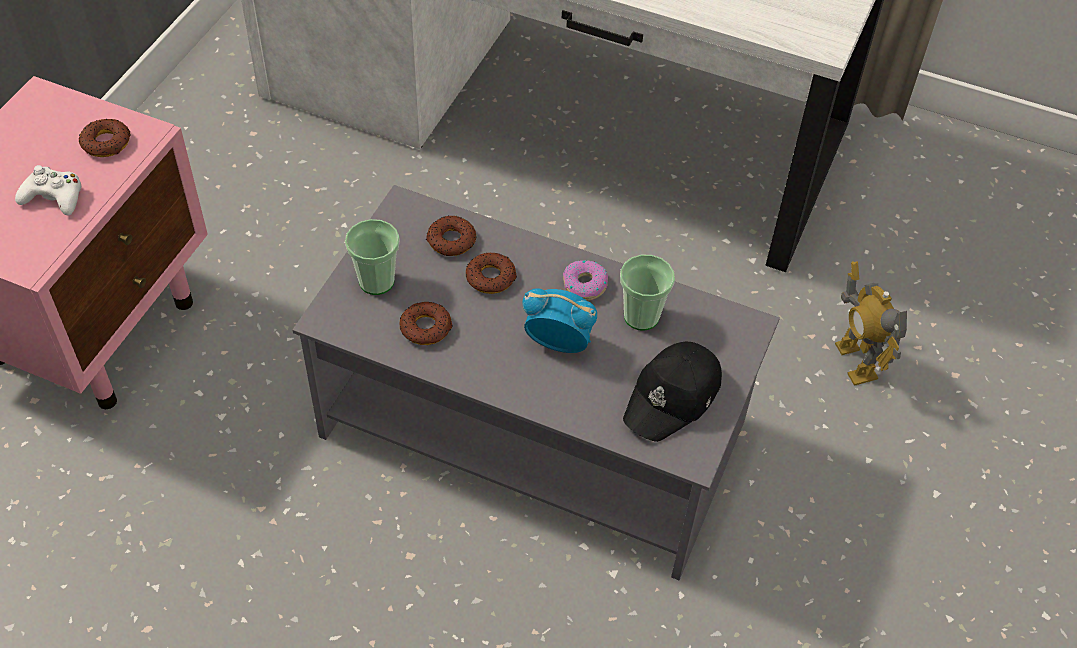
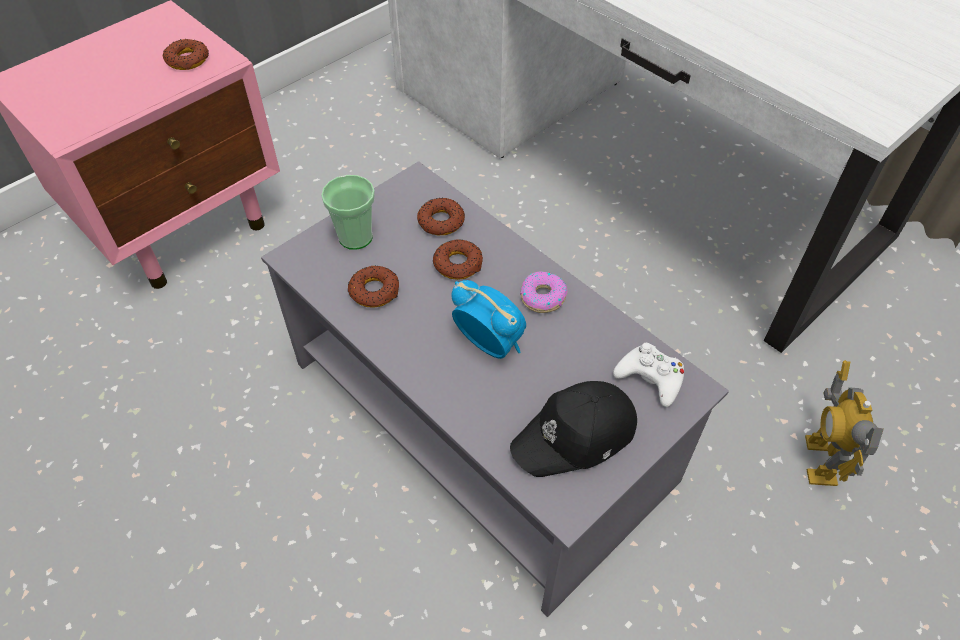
camera: 25 degrees right, 0 degrees up
white game controller [15,165,81,215] -> white game controller moved to [613,343,684,407]
cup [620,255,675,330] -> none

